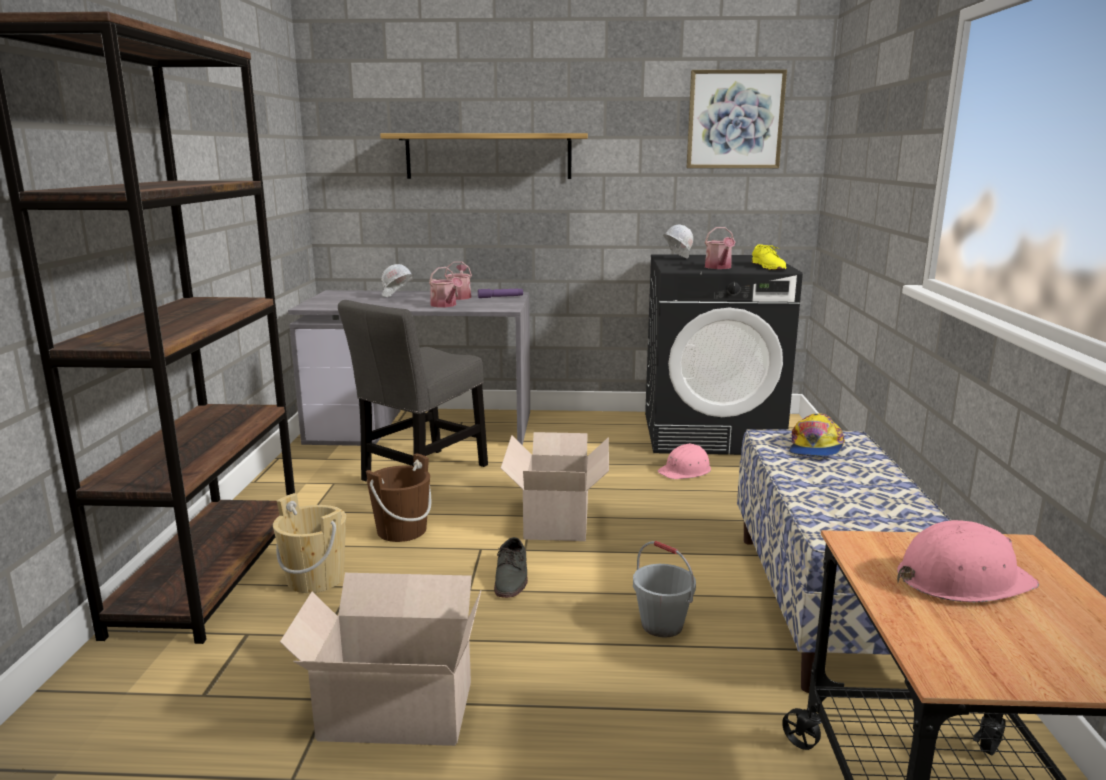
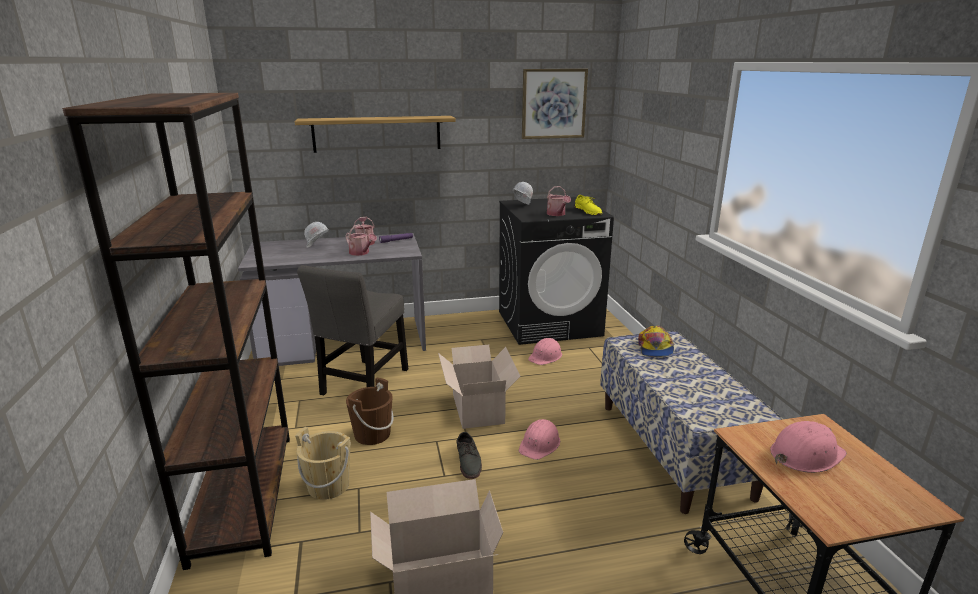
camera: 15 degrees left, 5 degrees up
grey bucket [633,541,696,638] -> none
none -> pink hard hat [519,419,560,460]

